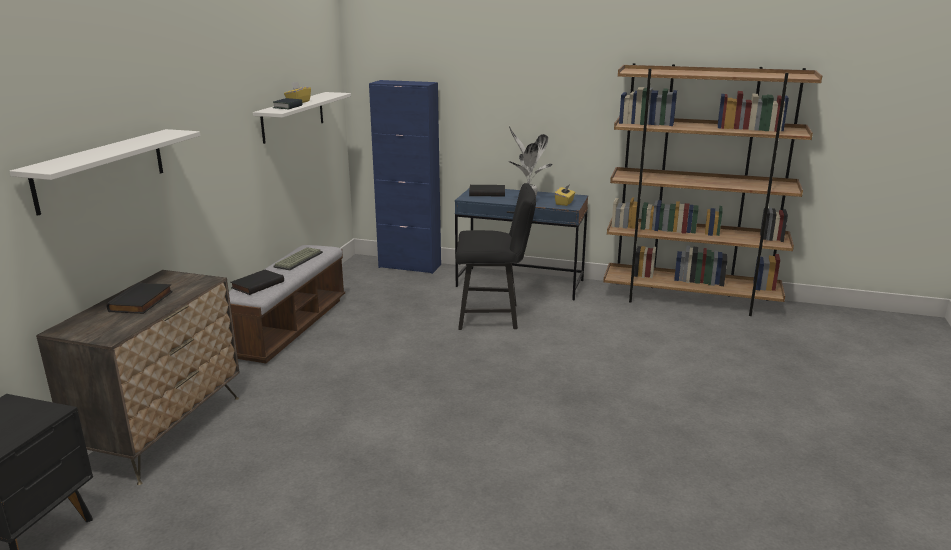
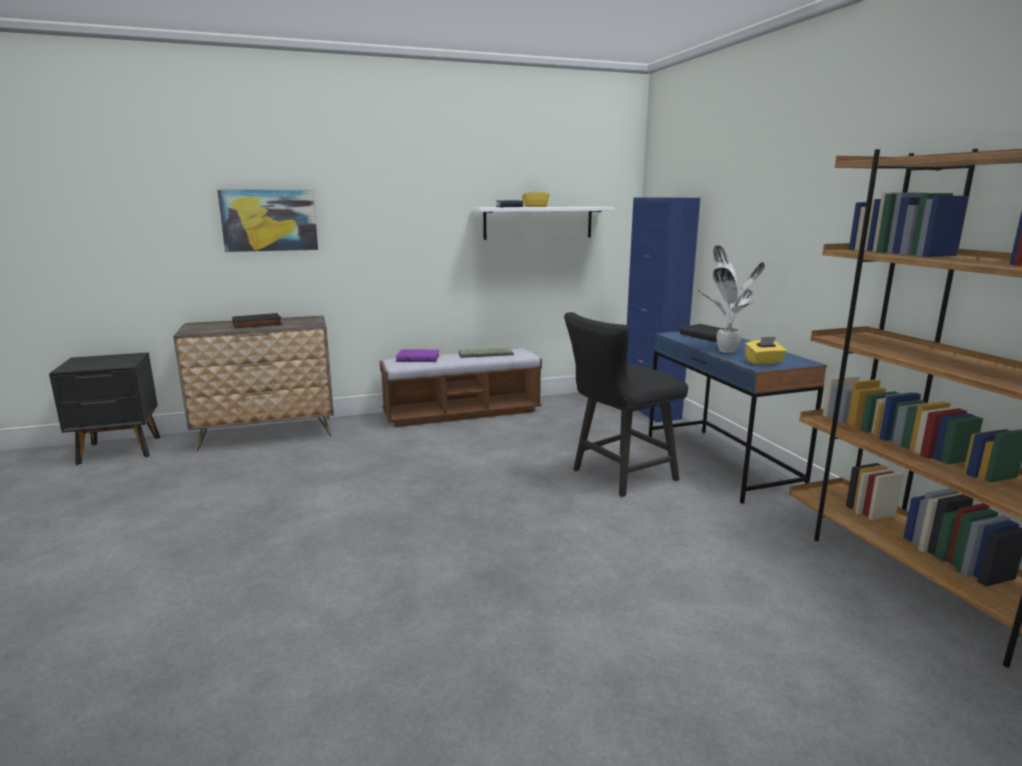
camera: 55 degrees right, 5 degrees down
white shelf [9,129,200,216] -> picture [217,190,318,252]
black book [230,270,284,295] -> purple book [396,349,440,362]
black chair [455,183,536,330] -> black chair turned 90 degrees clockwise [564,312,688,497]

